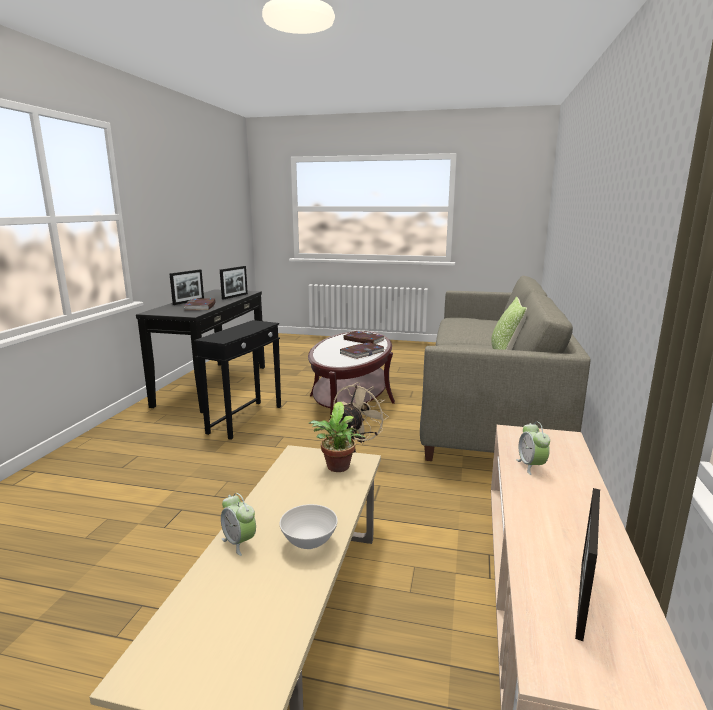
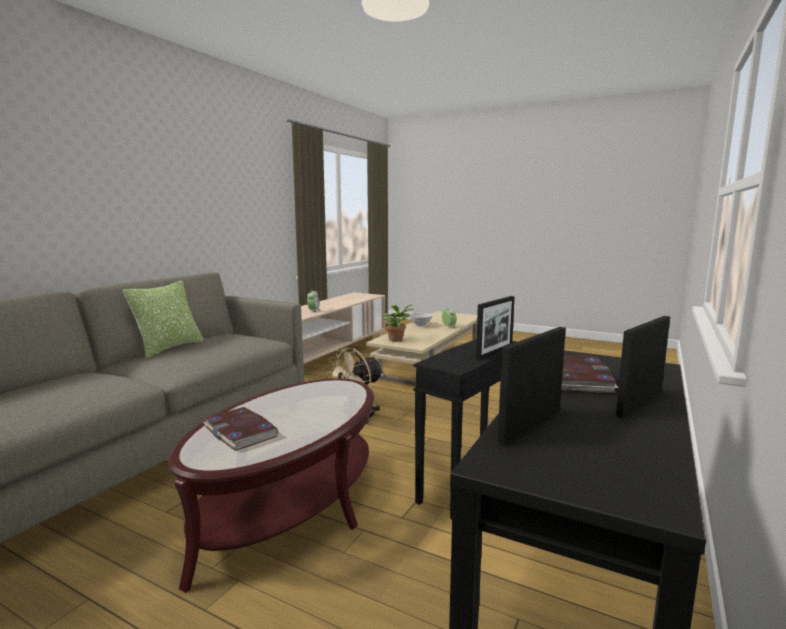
camera: 165 degrees left, 5 degrees down
book [340,342,384,359] -> none
picture frame [575,488,600,641] -> picture frame moved to [476,296,515,360]

